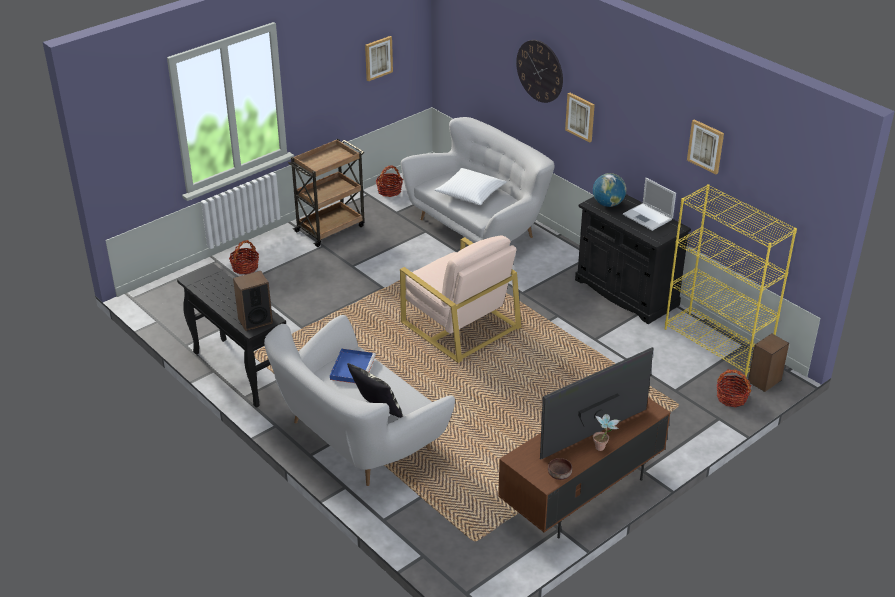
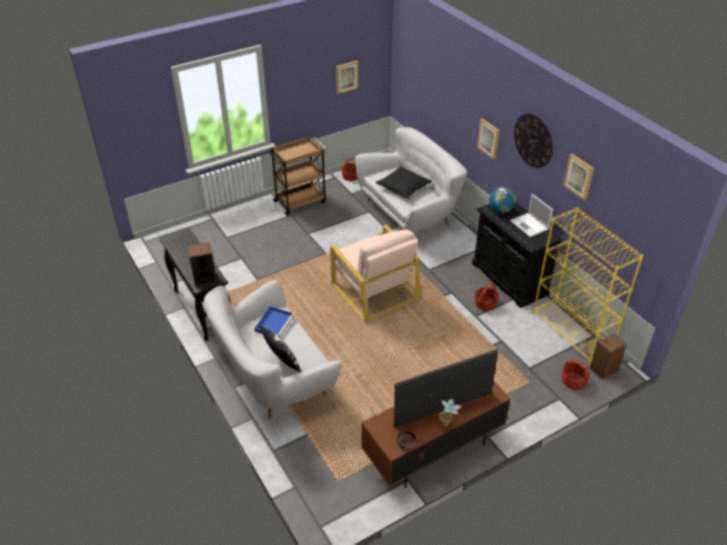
camera: 10 degrees right, 5 degrees up
basket [229,240,259,274] -> basket moved to [475,283,499,311]
white pillow [434,168,507,205] -> black pillow [375,166,432,198]
wall clock [516,40,563,103] -> wall clock moved to [514,113,553,168]

